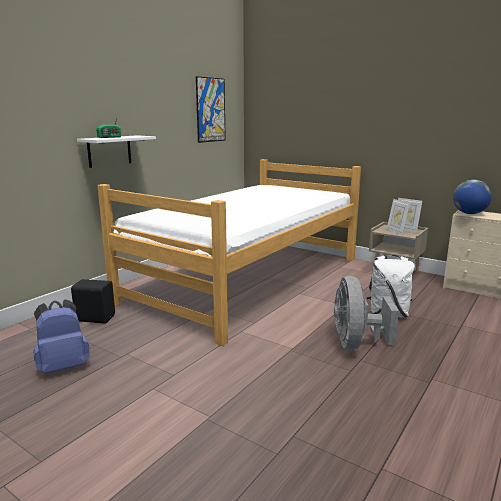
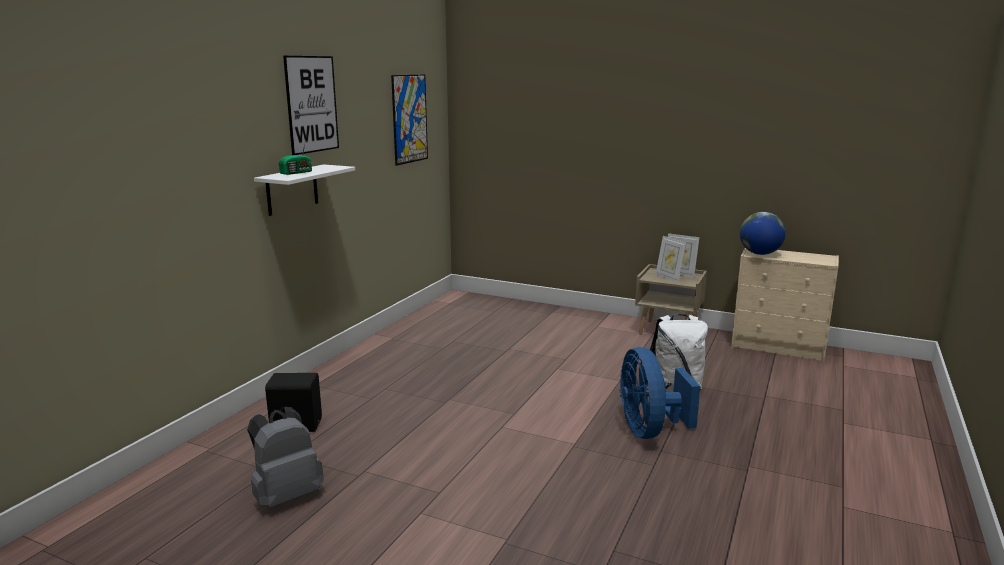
camera: 10 degrees left, 0 degrees up
blue backpack [33,299,90,374] -> grey backpack [247,407,324,509]
bed [97,159,361,346] -> none
grey fan [334,276,399,350] -> blue fan [620,347,700,439]
none -> picture [283,56,339,155]

